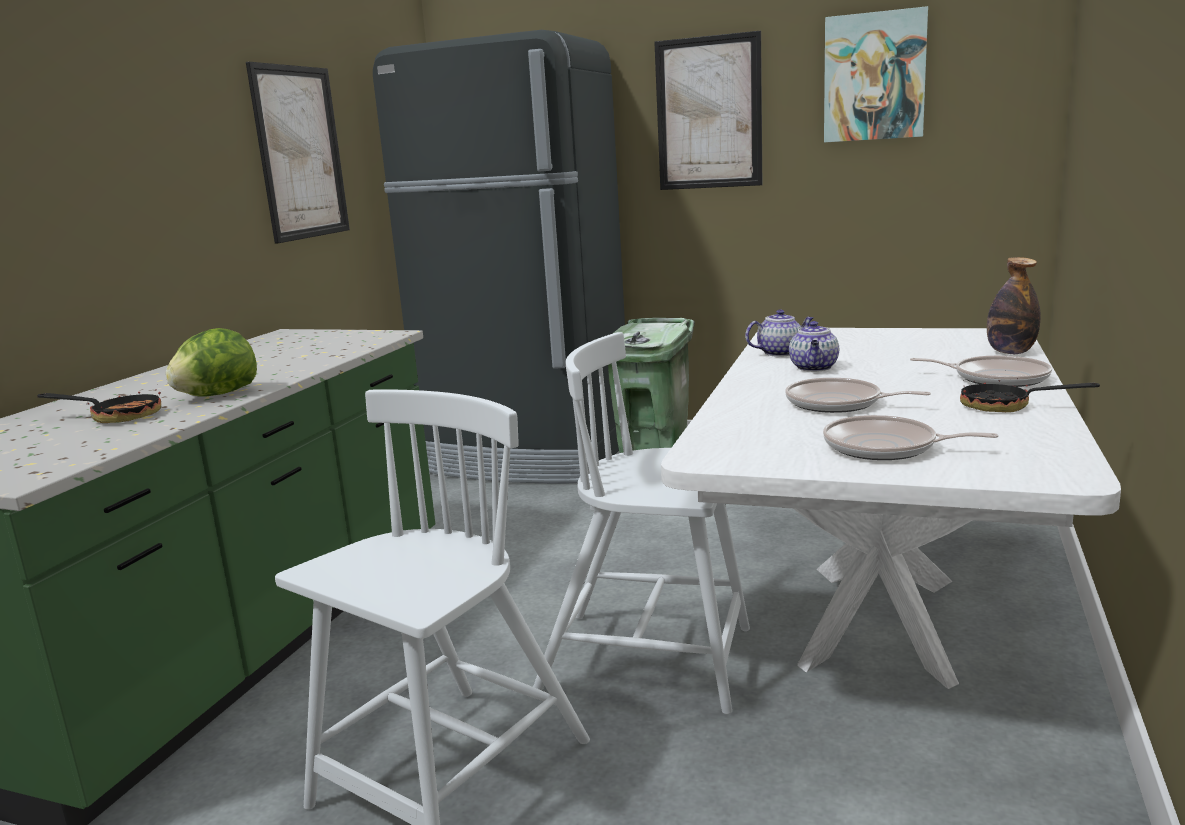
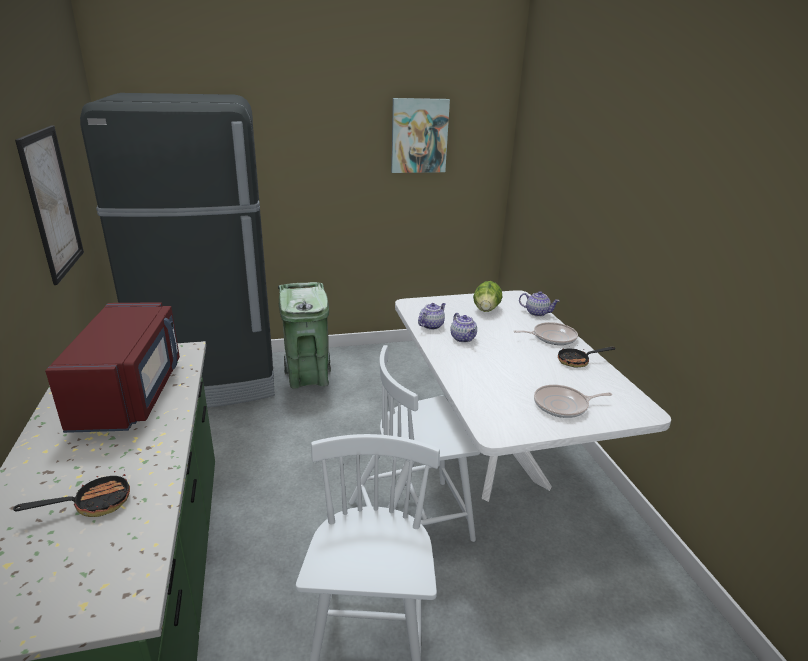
camera: 35 degrees left, 10 degrees up
lettuce [166,328,257,397] -> lettuce moved to [473,281,502,312]
picture [654,30,762,190] -> none
frying pan [785,378,931,413] -> none
bottle [987,257,1040,354] -> teapot [519,291,560,317]
none -> red microwave [45,302,180,433]

